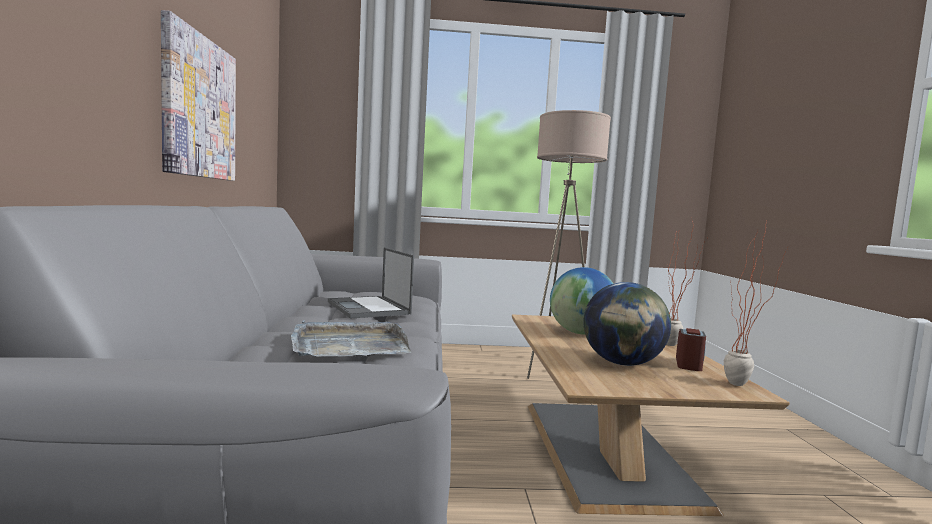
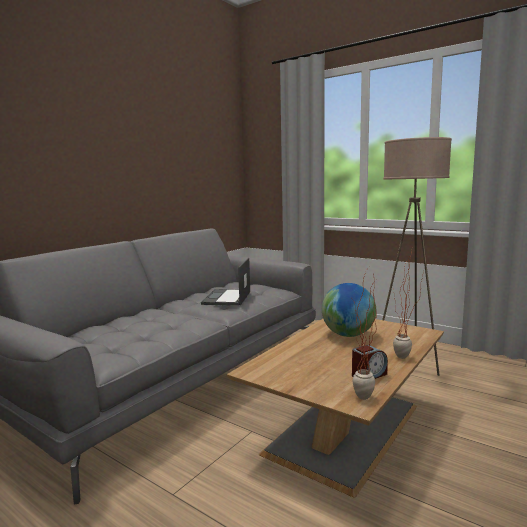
camera: 40 degrees right, 5 degrees up
picture [161,10,236,181] -> none
grey tray [291,320,411,357] -> none
globe [583,282,671,366] -> none

